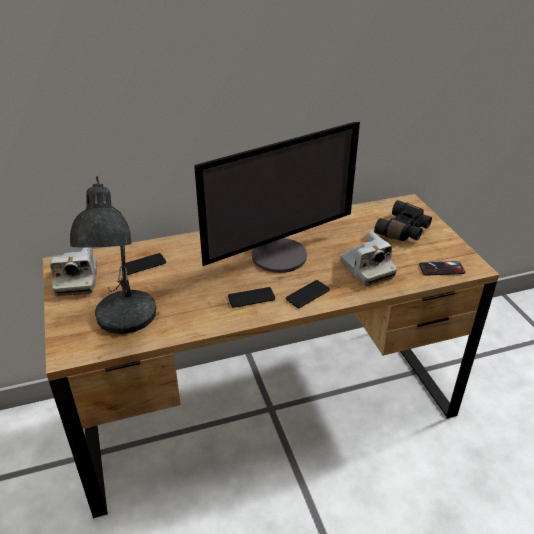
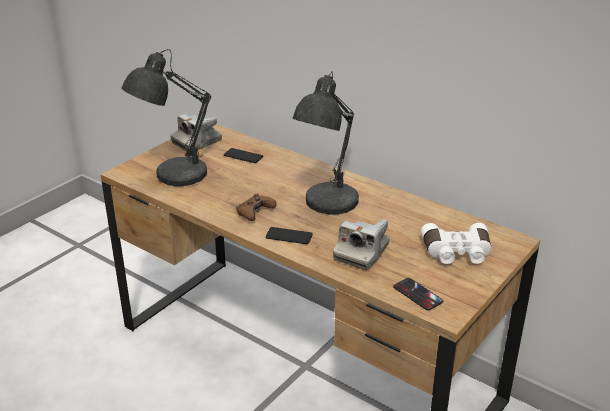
camera: 55 degrees right, 5 degrees down
monitor [194,122,360,273] -> grey table lamp [292,71,359,215]
phone [228,287,275,308] -> brown game controller [236,194,277,221]
black binoculars [374,200,432,241] -> white binoculars [421,223,491,264]

